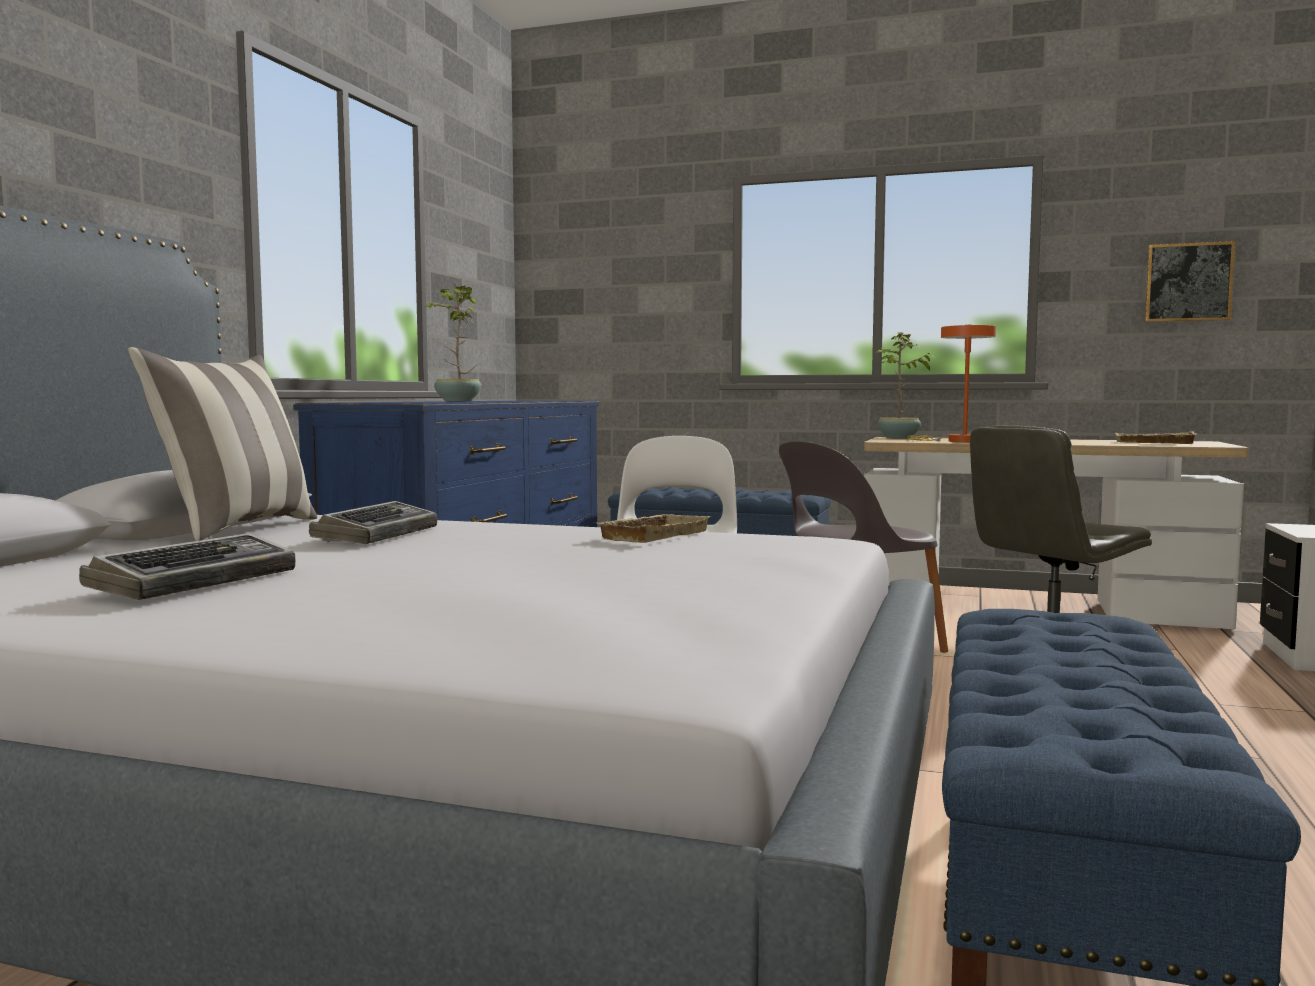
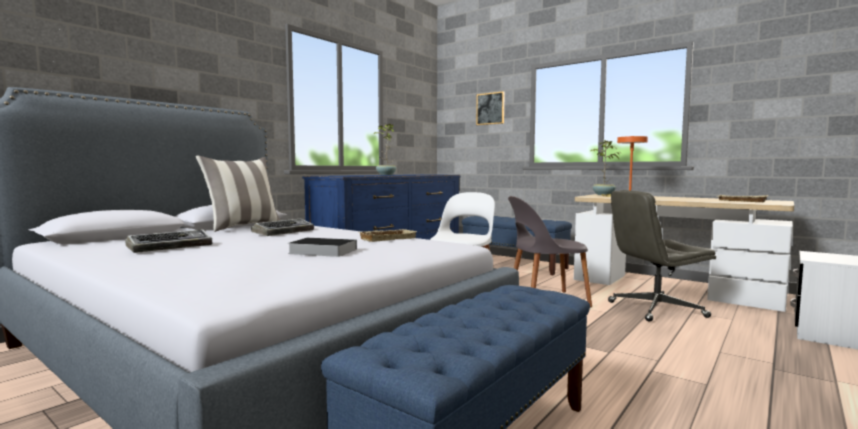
camera: 20 degrees right, 0 degrees up
picture [1145,241,1235,322] -> picture moved to [476,91,505,125]
none -> book [288,238,357,257]

